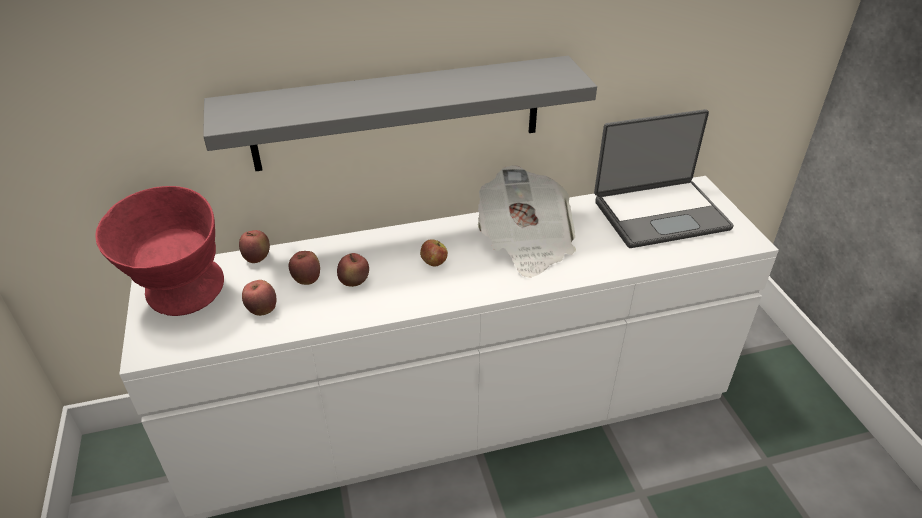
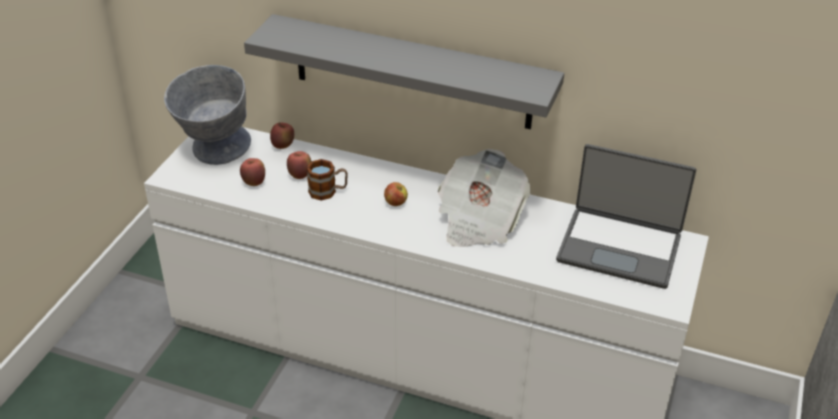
camera: 35 degrees right, 0 degrees up
red bowl [96,186,224,316] -> grey bowl [164,65,251,165]
apple [337,253,369,287] -> mug [306,159,348,201]

